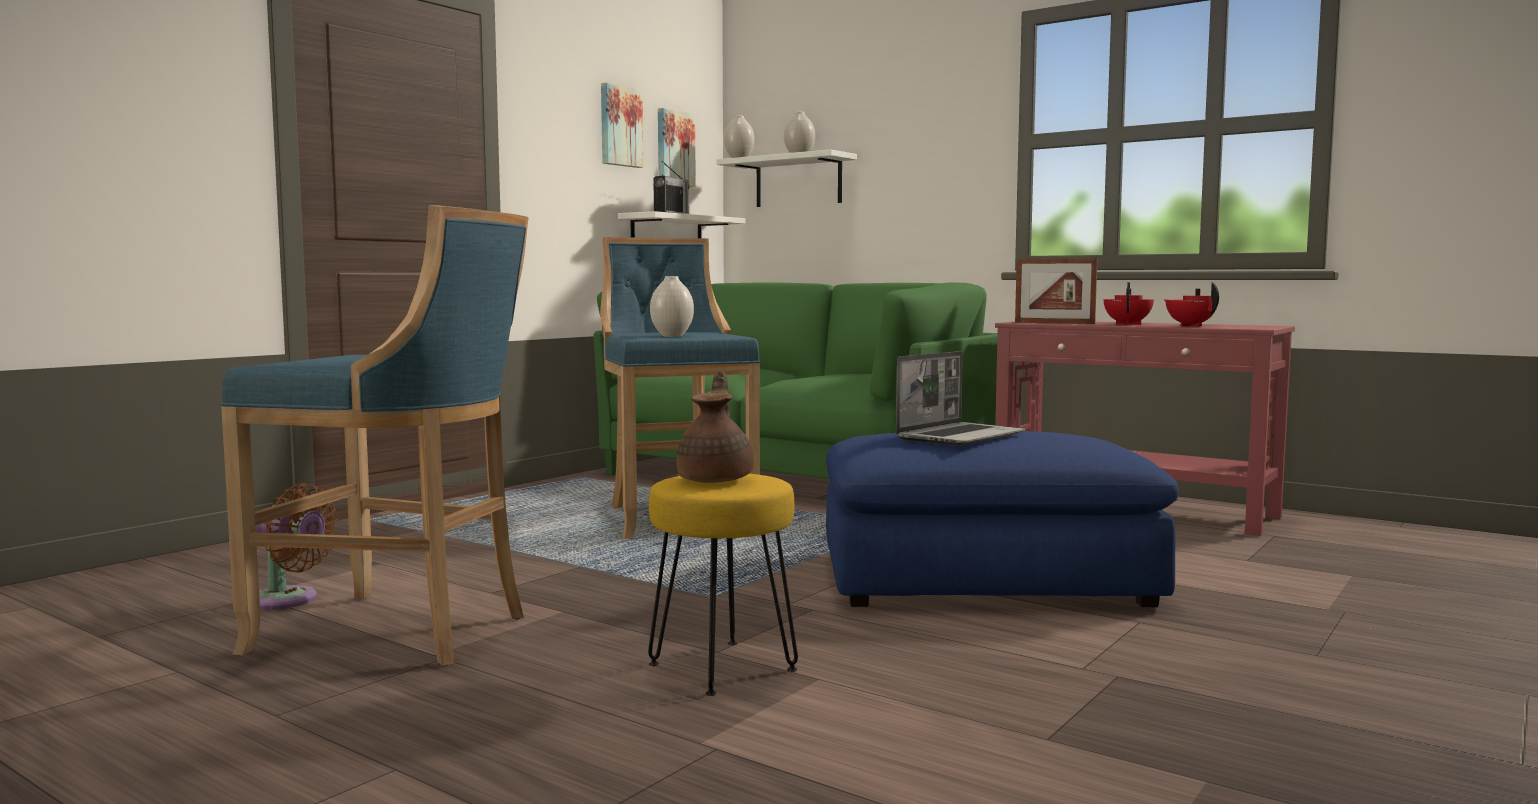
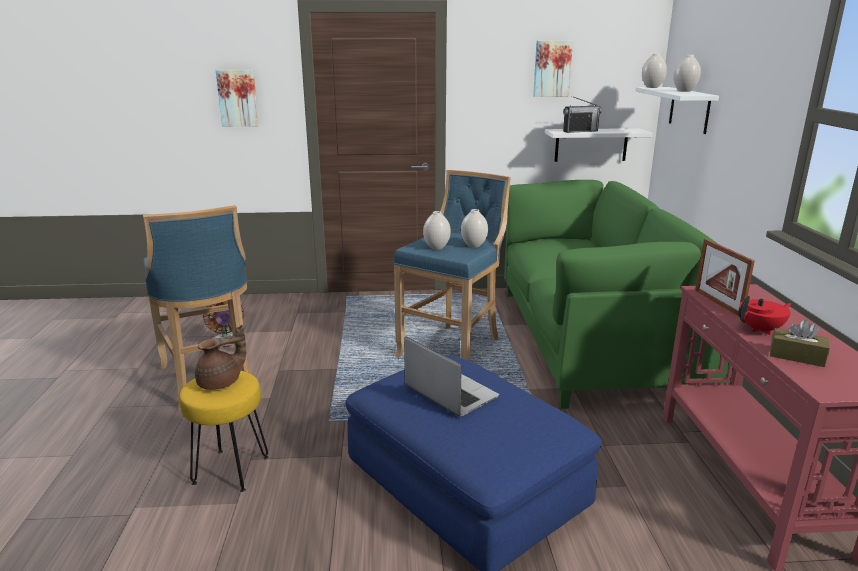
camera: 50 degrees right, 15 degrees up
picture [658,108,696,187] -> picture moved to [216,70,259,126]
laptop [896,351,1025,446] -> laptop turned 135 degrees counterclockwise [404,336,499,417]
red teapot [1164,282,1219,327] -> brown tissue box [770,320,830,367]
none -> white vase [461,209,488,248]

